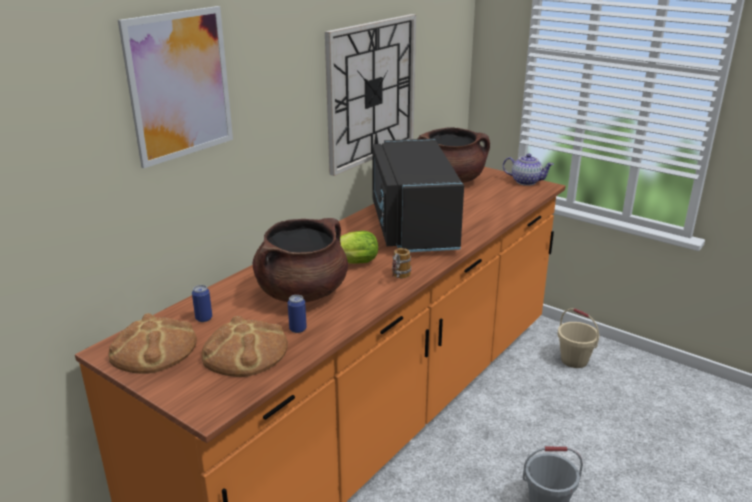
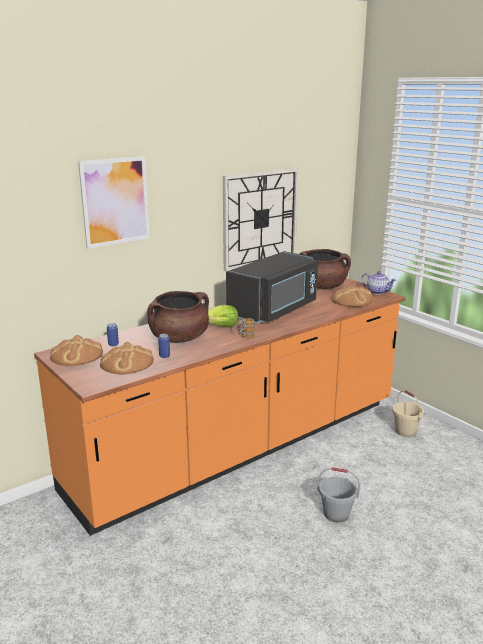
camera: 15 degrees right, 5 degrees down
black microwave [372,138,464,252] -> black microwave turned 150 degrees counterclockwise [226,251,318,324]
none -> bread [332,285,372,307]

